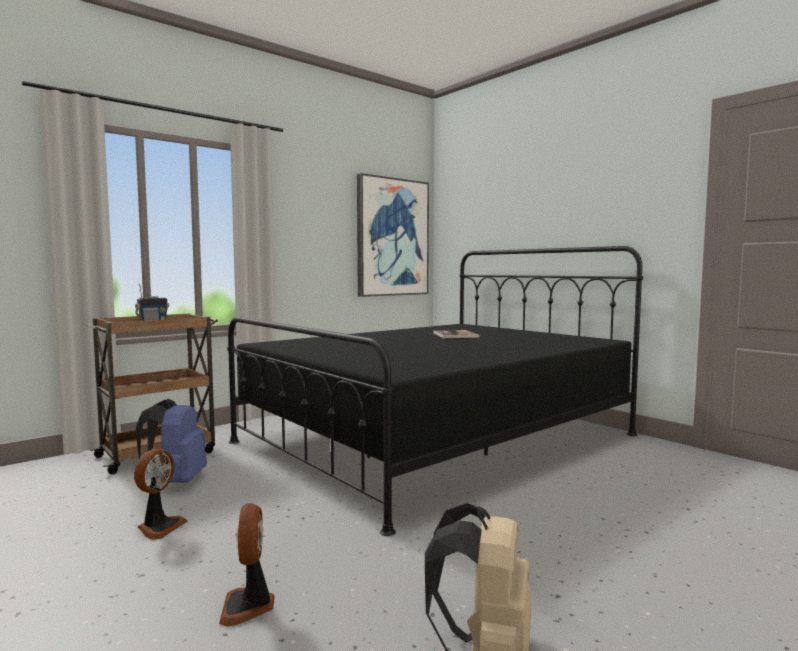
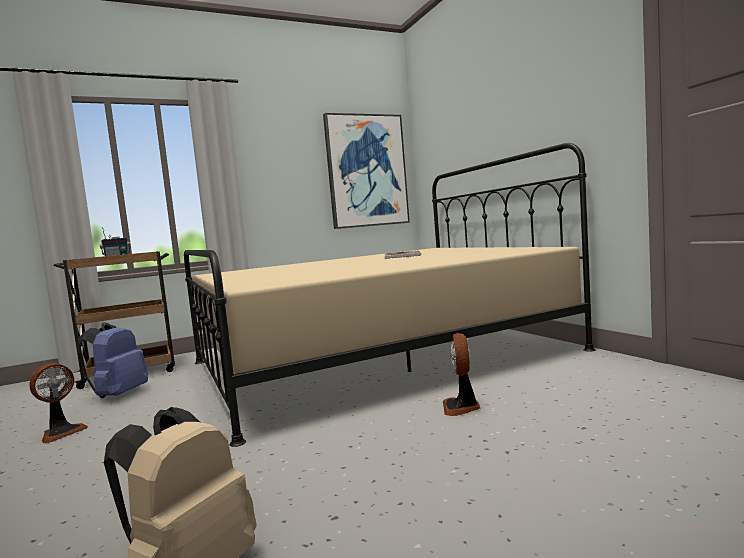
camera: 15 degrees right, 0 degrees up
fan [219,503,275,627] -> fan moved to [443,333,480,416]
black bed [227,246,643,536] -> beige bed [184,143,595,447]

